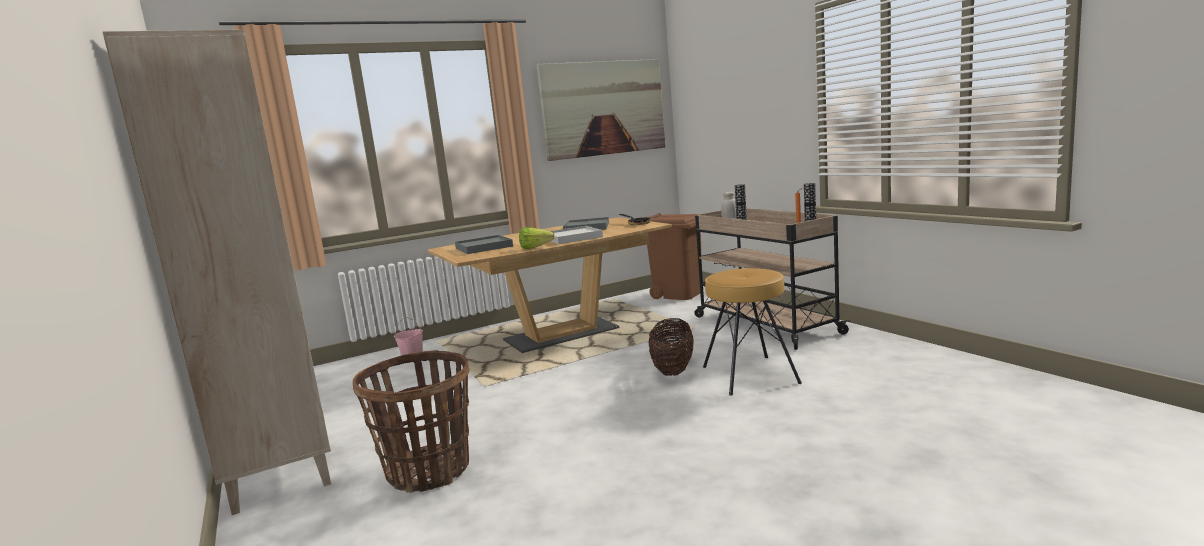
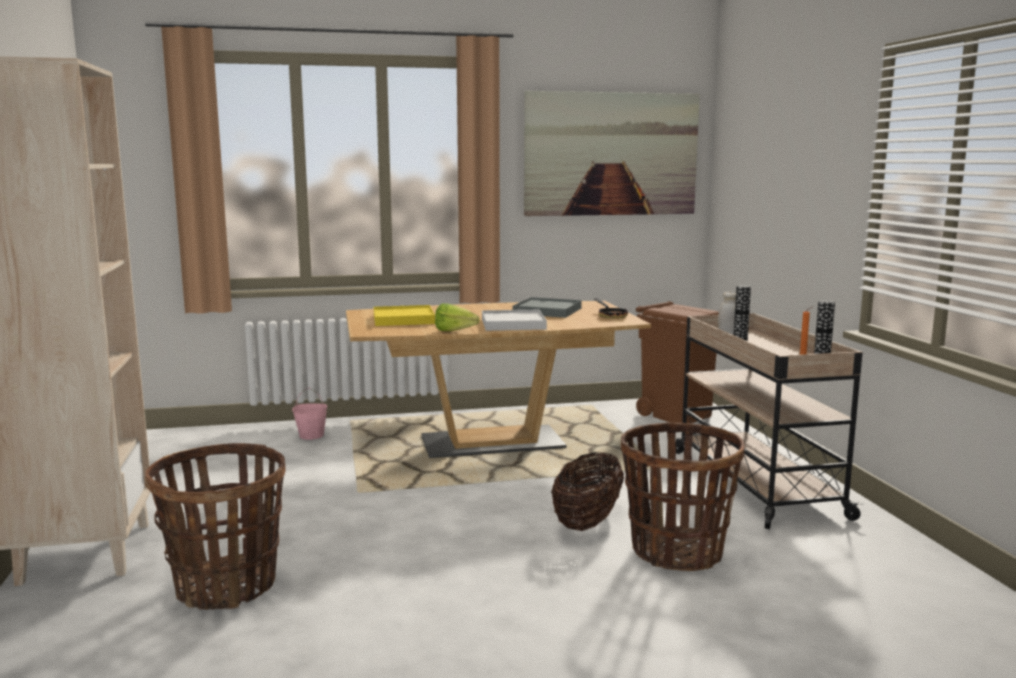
camera: 15 degrees right, 0 degrees up
grey tray [455,235,513,254] -> yellow tray [374,305,435,326]
brown stool [703,268,802,396] -> basket [621,422,745,571]

